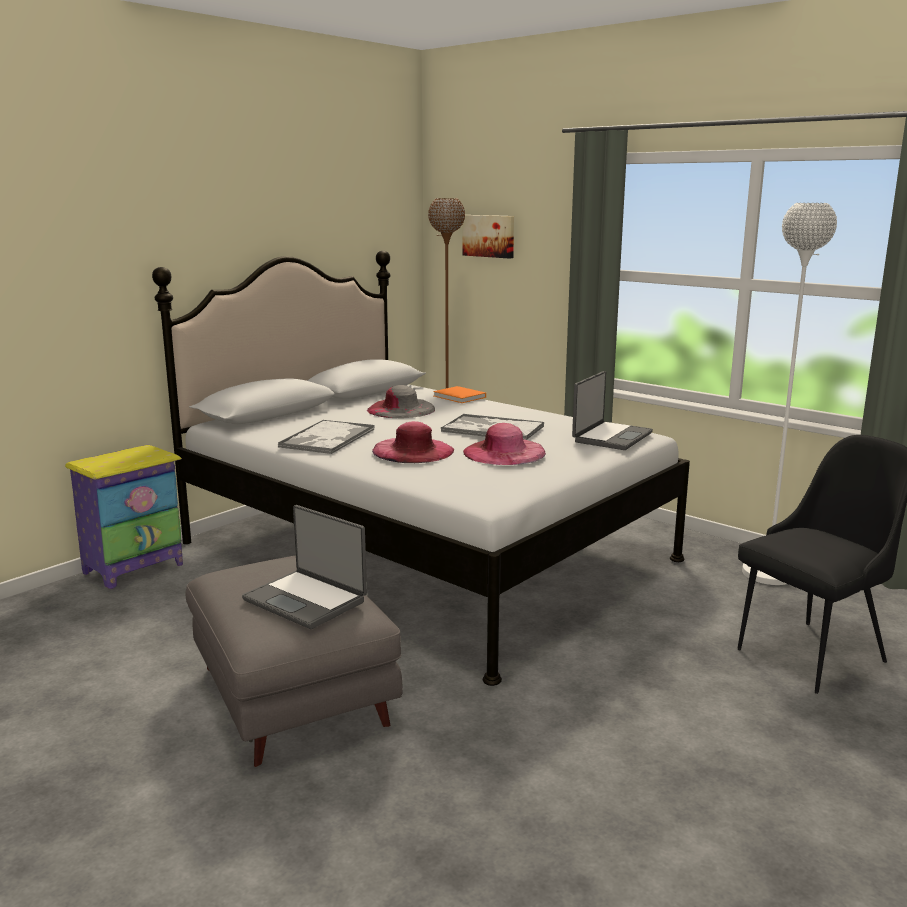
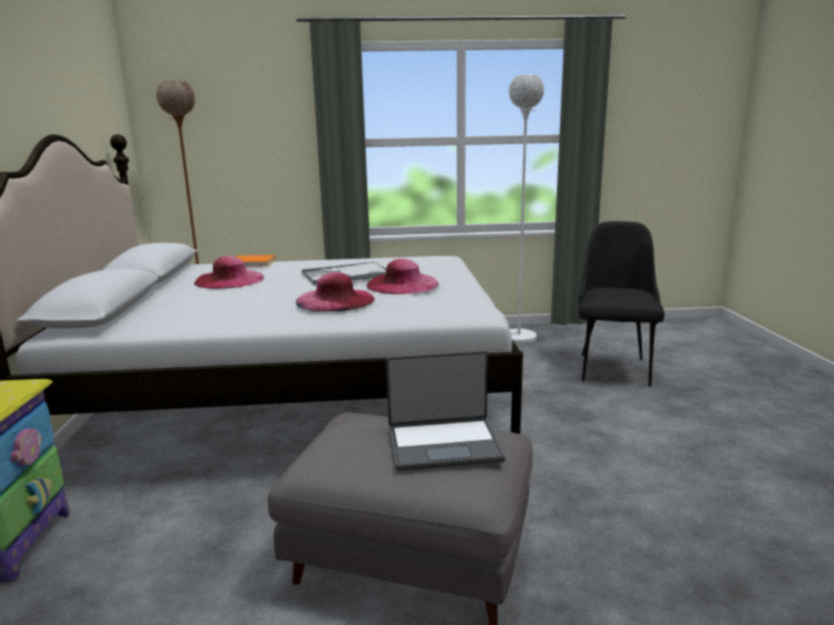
camera: 45 degrees left, 0 degrees up
tray [278,420,374,454] -> none
grey hat [367,385,435,418] -> pink hat [194,256,264,289]
picture [463,215,514,259] -> none
laptop [572,371,653,450] -> none

